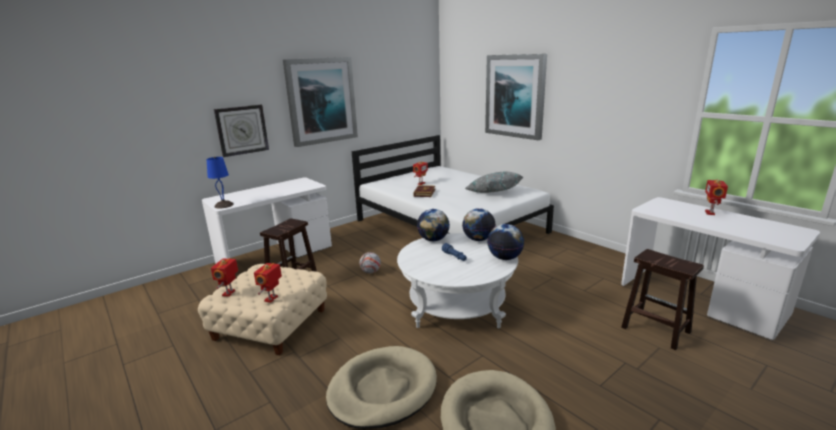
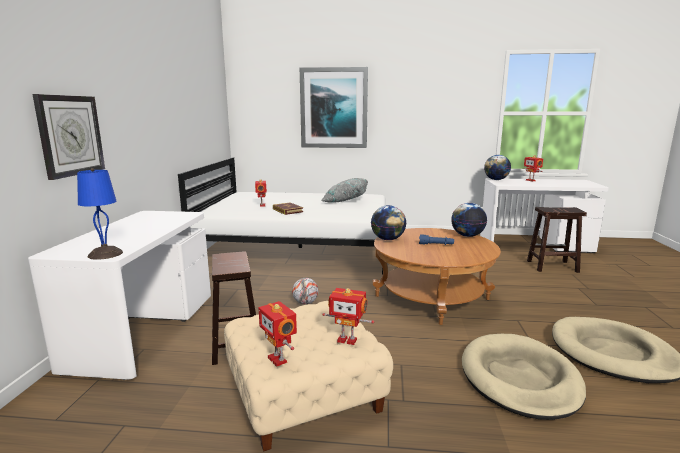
camera: 45 degrees left, 5 degrees down
toy robot [254,263,282,303] -> toy robot turned 45 degrees counterclockwise [322,288,374,345]
picture [283,57,358,147] -> none
white coffee table [397,233,518,329] -> brown coffee table [373,228,501,325]
globe [462,208,496,241] -> globe moved to [484,155,511,180]

